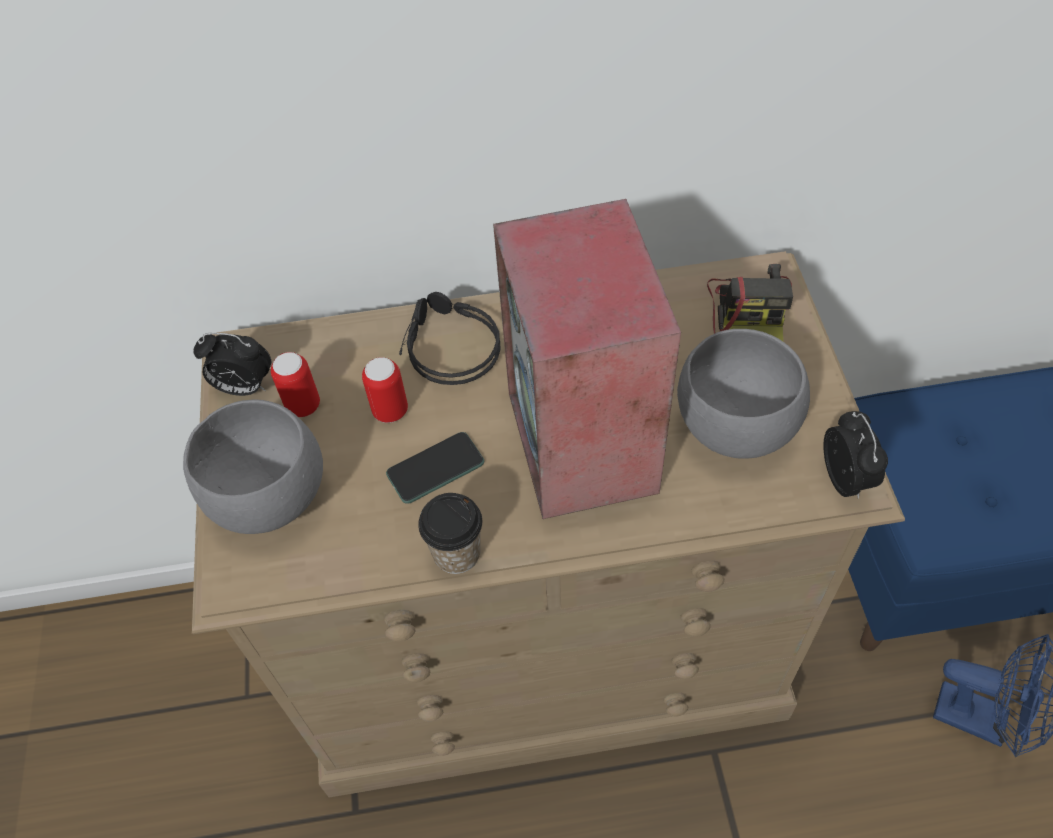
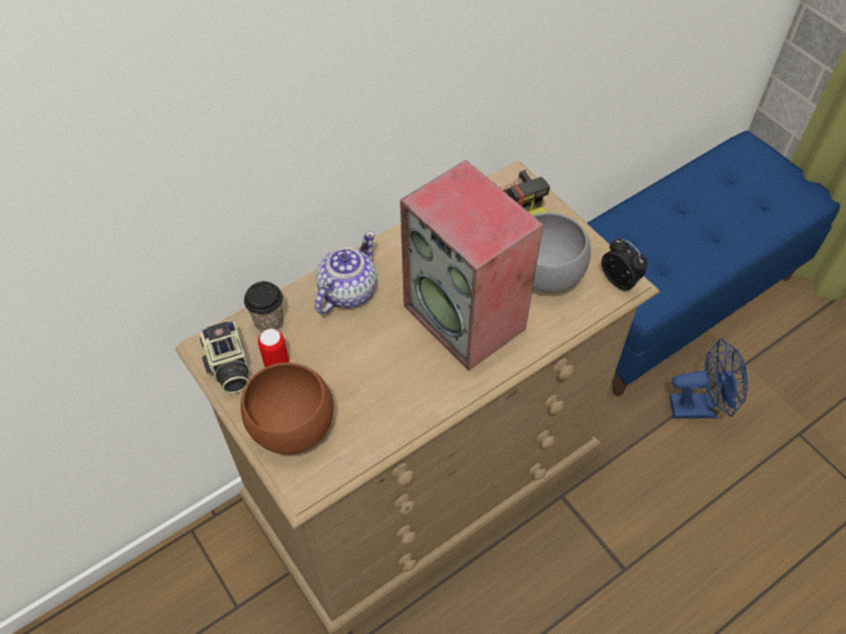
camera: 30 degrees left, 0 degrees up
grey bowl [183,399,323,534] -> brown bowl [241,362,334,455]
alarm clock [193,333,271,396] -> camera [200,320,250,394]
can [362,357,408,423] -> none
phone [386,432,484,504] -> none
black headphones [399,292,501,385] -> teapot [315,231,377,314]
cup [418,493,482,574] -> cup moved to [244,281,284,332]

